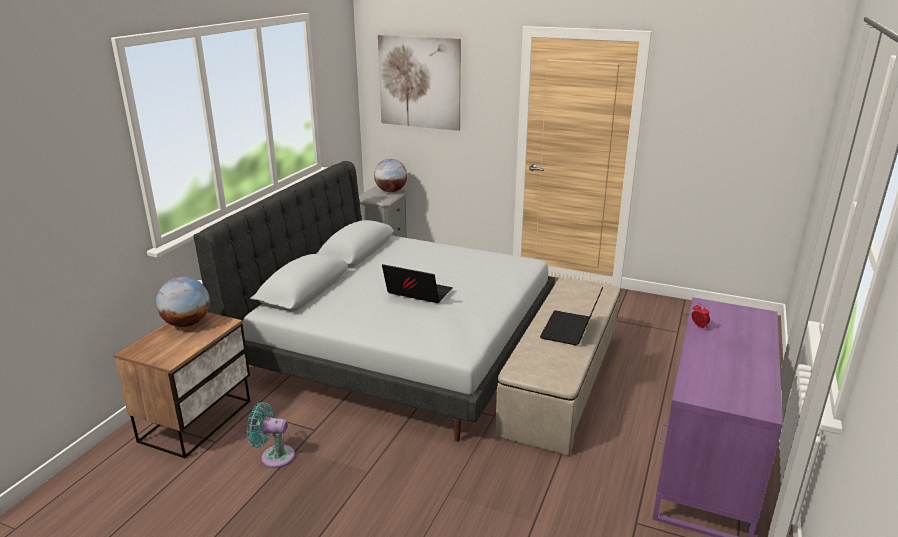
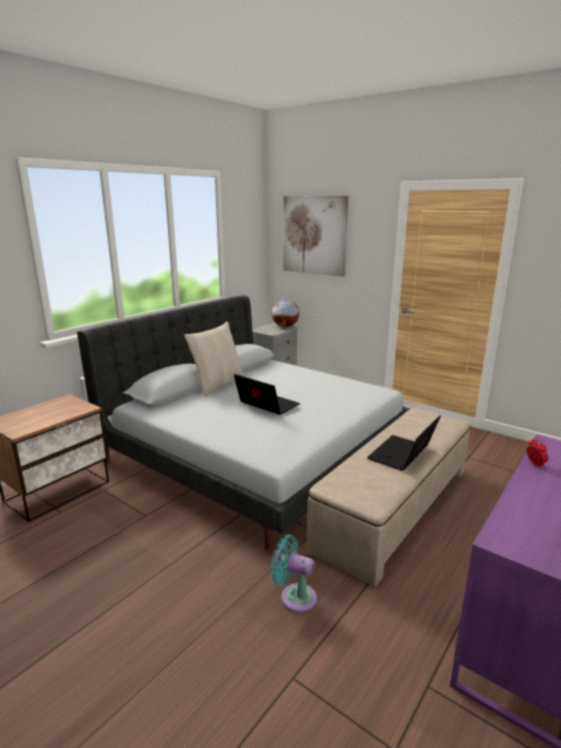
camera: 15 degrees right, 5 degrees down
globe [156,277,210,327] -> none
turquoise fan [246,402,295,468] -> turquoise fan moved to [270,535,317,613]
none -> beige pillow [184,322,246,396]

